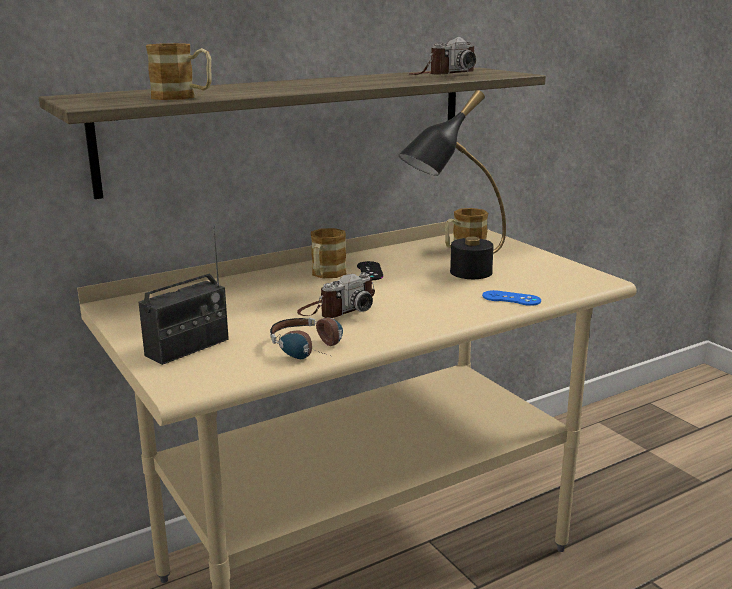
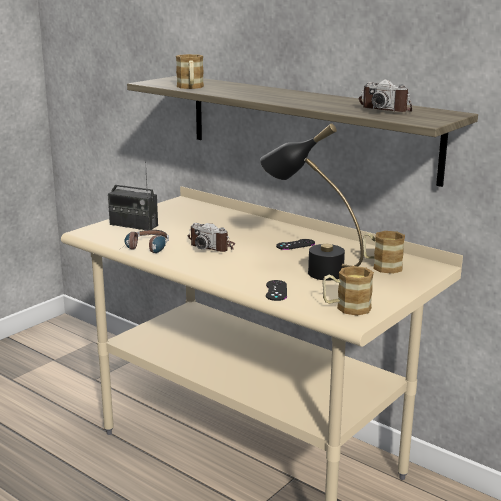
camera: 70 degrees right, 0 degrees up
mug [311,228,346,278] -> mug moved to [322,266,374,316]
blue game controller [482,290,541,306] -> black game controller [266,280,287,301]

